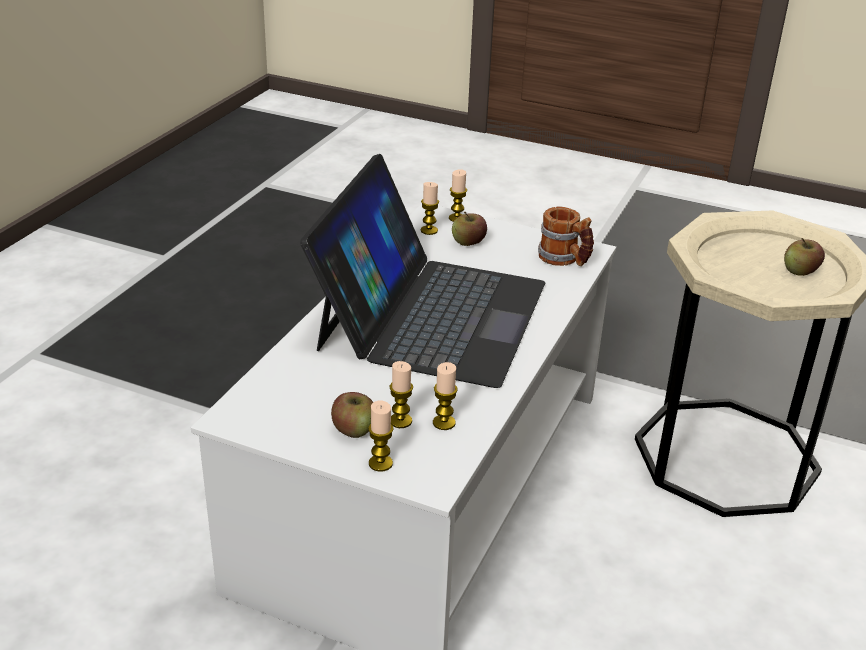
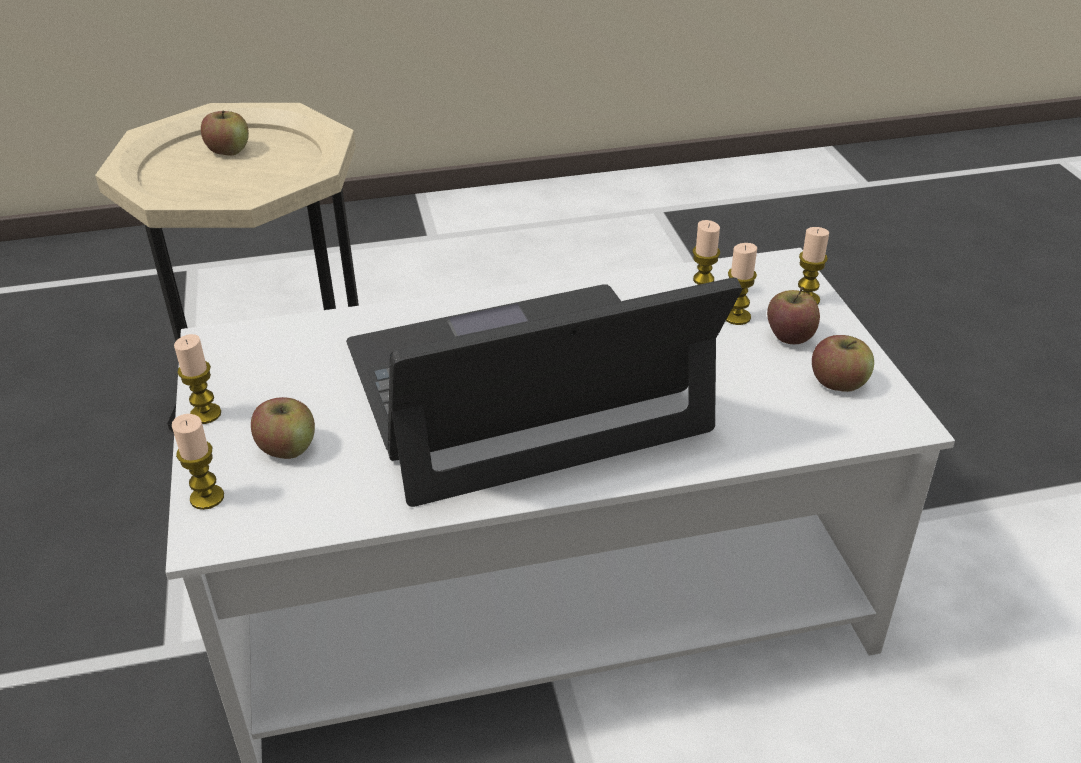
camera: 125 degrees left, 5 degrees up
candle [421,182,439,235] -> candle moved to [174,334,221,424]
mug [538,207,594,266] -> none
none -> apple [812,335,874,392]

